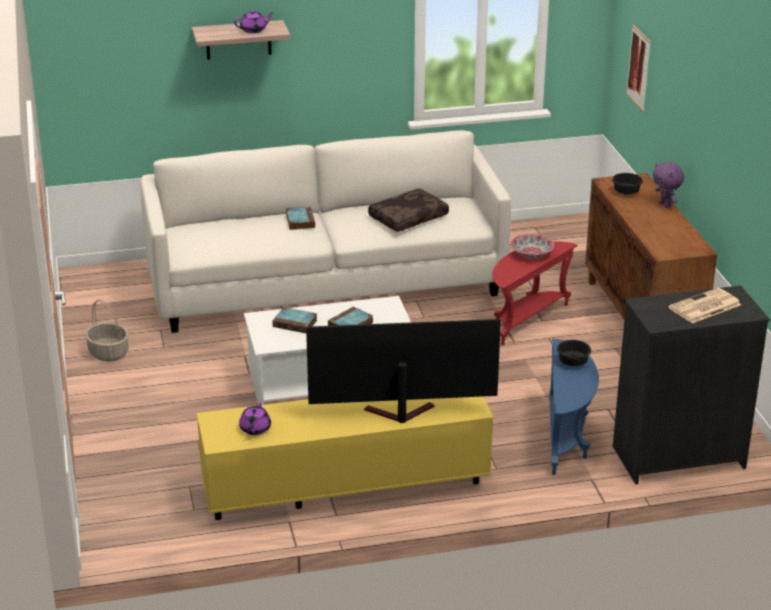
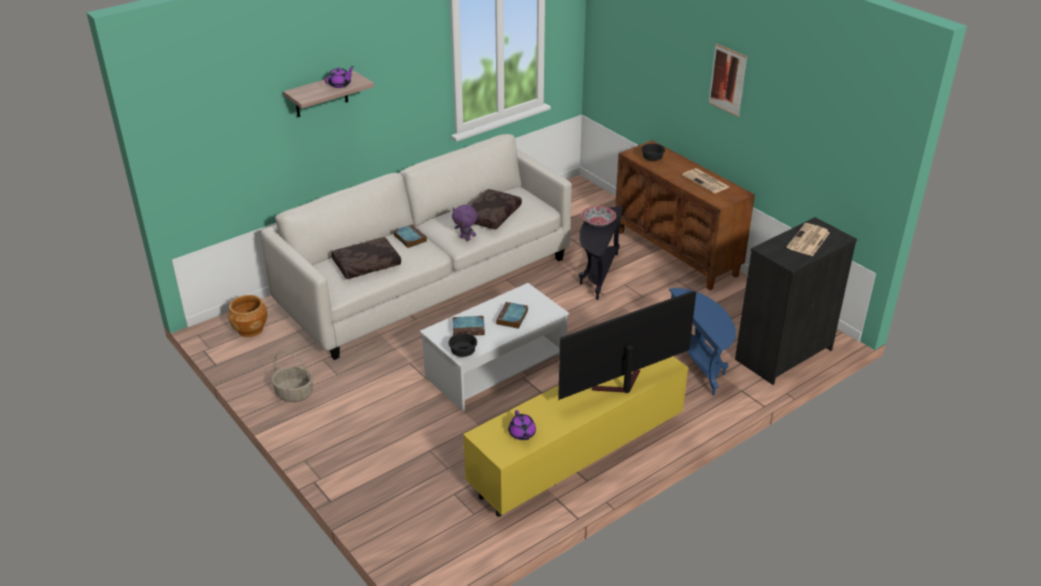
camera: 25 degrees left, 5 degrees up
red side table [492,241,577,346] -> black side table [578,207,623,300]
black bowl [557,340,591,366] -> black bowl moved to [448,333,477,357]
picture [626,25,651,112] -> picture moved to [708,44,747,117]
purple plush toy [653,162,684,208] -> purple plush toy moved to [452,204,478,241]
none -> brown planter [228,295,268,337]
none -> brown pillow [331,237,401,279]
none -> newspaper [682,168,729,193]

